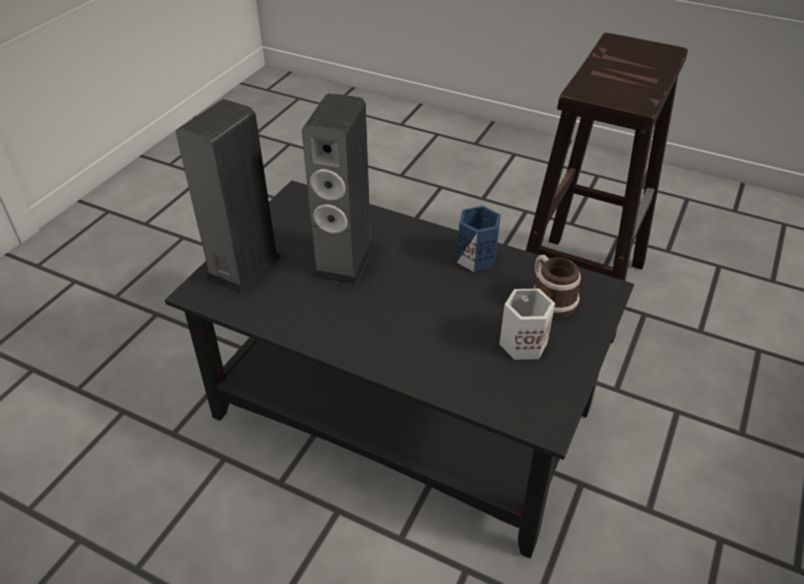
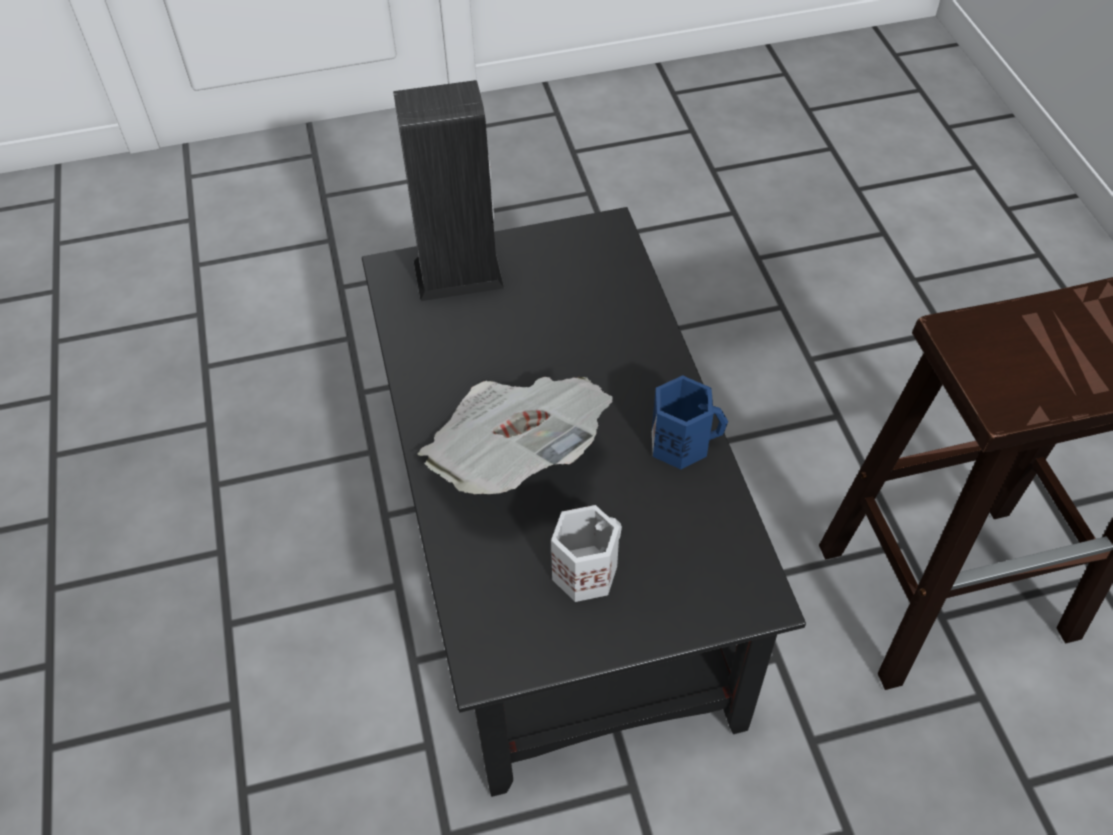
camera: 50 degrees right, 10 degrees up
speaker [302,93,374,286] -> none
mug [533,255,581,317] -> none
none -> newspaper [417,377,613,494]

